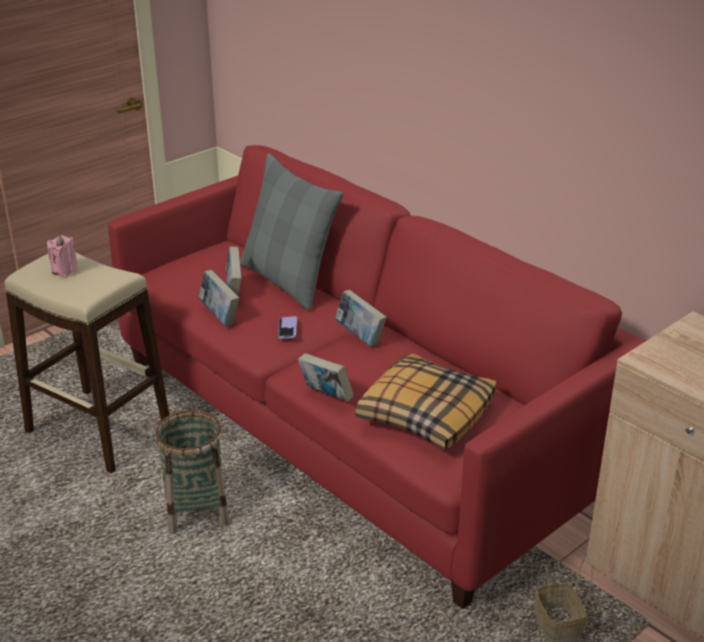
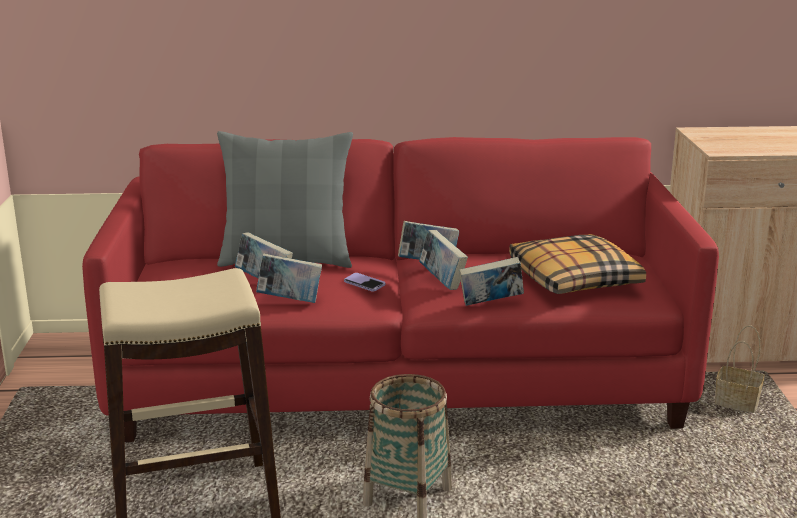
camera: 50 degrees left, 10 degrees down
pink candle [47,235,78,275] -> none
none -> book [419,230,468,290]

